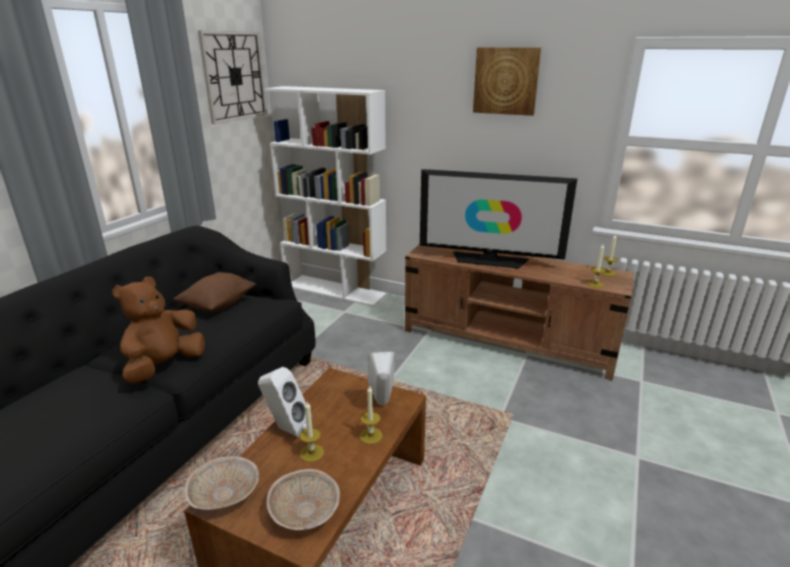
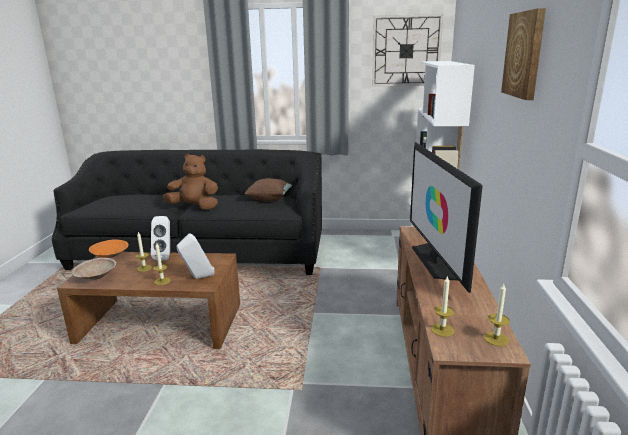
camera: 70 degrees right, 5 degrees down
beige bowl [185,456,259,510] -> orange bowl [89,239,128,258]

